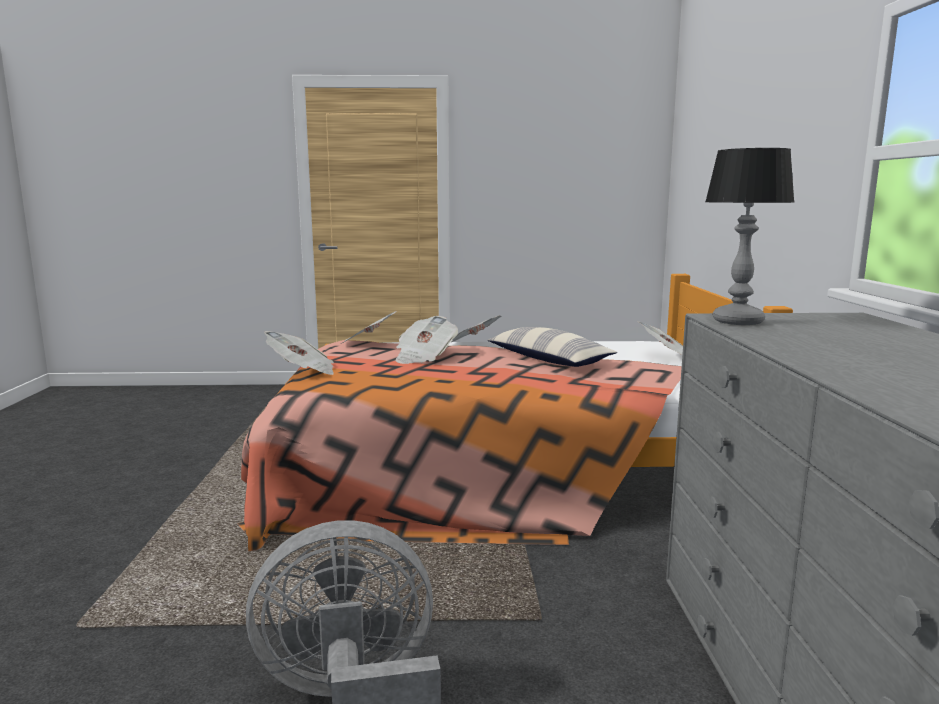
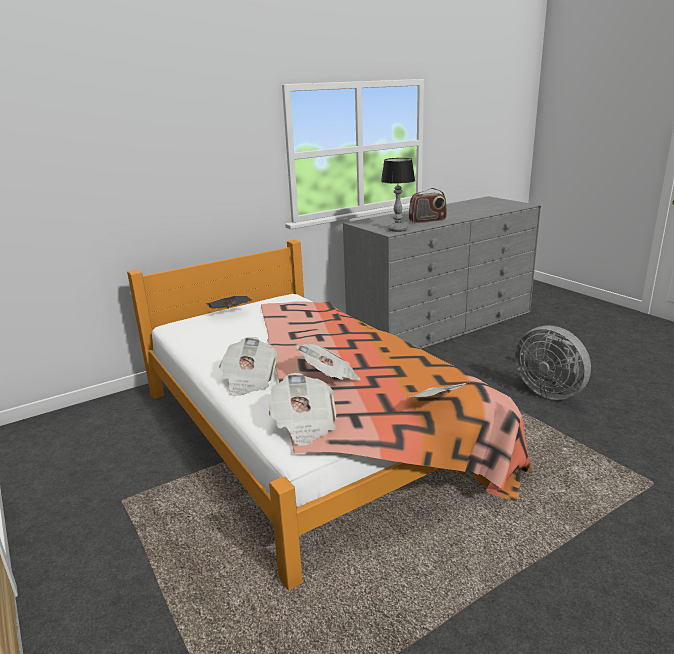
camera: 120 degrees left, 10 degrees up
pillow [487,327,617,367] -> none
none -> radio [409,188,447,223]

